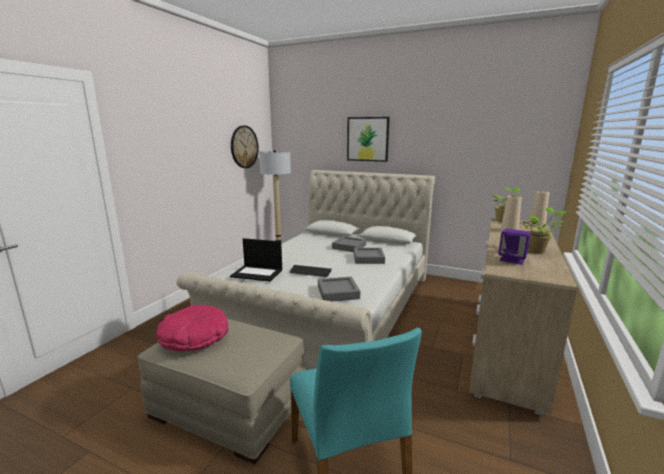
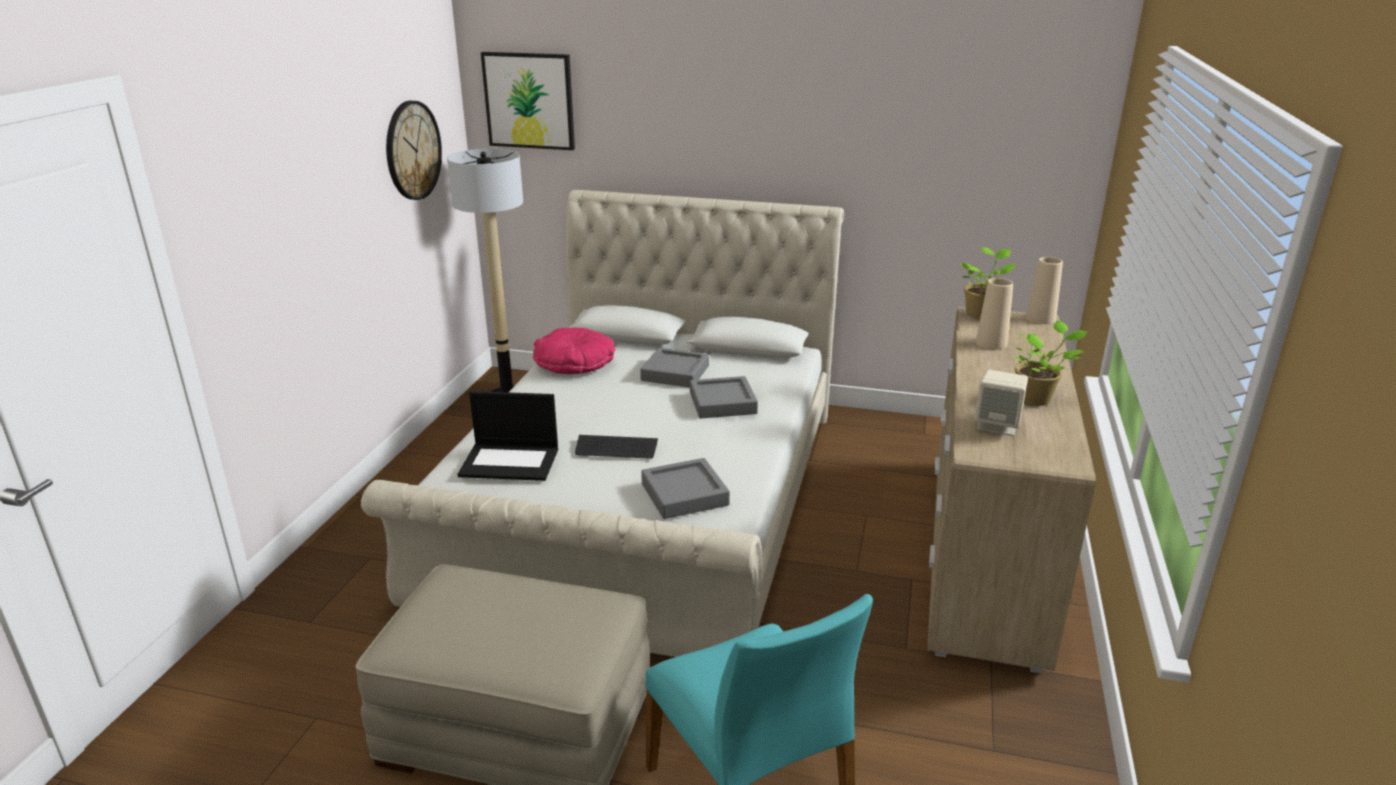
camera: 10 degrees left, 10 degrees up
pink pillow [156,305,229,351] -> pink pillow moved to [533,328,616,374]
picture [347,117,390,162] -> picture moved to [481,52,575,150]
purple speaker [498,229,531,265] -> beige speaker [974,370,1028,436]

